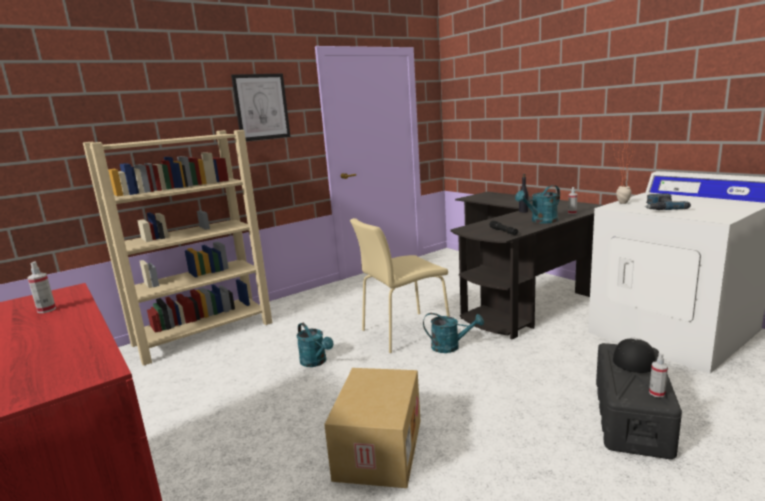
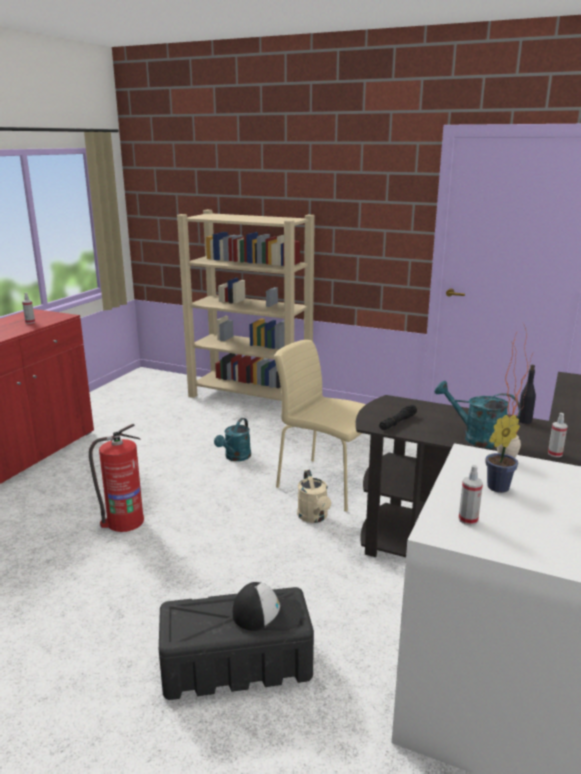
camera: 60 degrees right, 5 degrees up
picture [231,74,290,141] -> none
cardboard box [324,368,420,488] -> fire extinguisher [89,424,144,532]
turquoise watering can [423,313,484,353] -> beige watering can [297,470,331,523]
power drill [645,193,691,210] -> potted plant [485,415,520,493]
spray bottle [649,353,668,398] -> spray bottle moved to [458,465,483,525]

